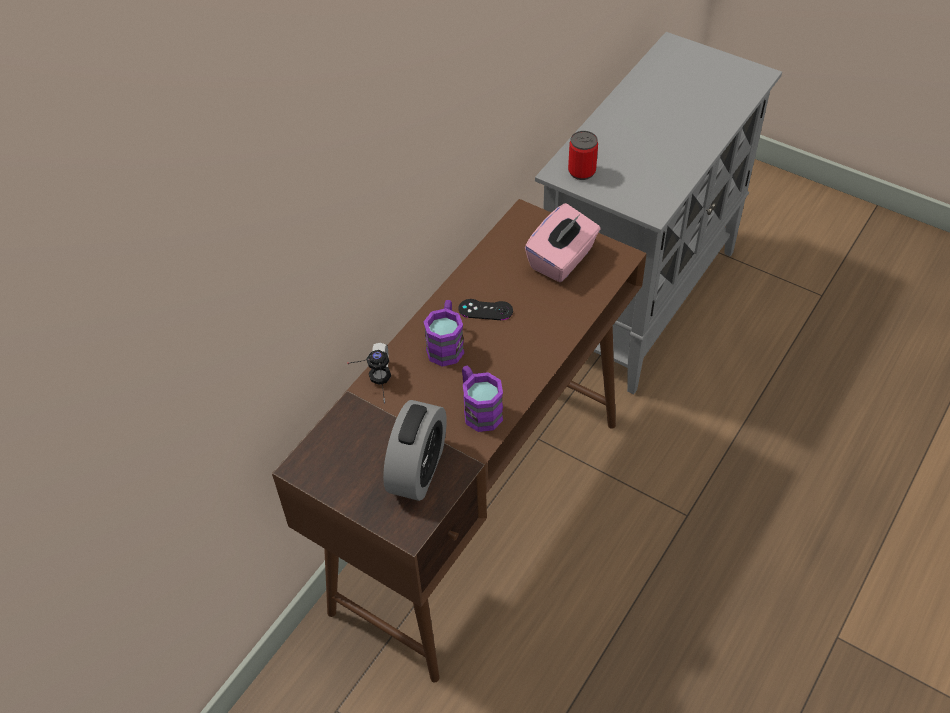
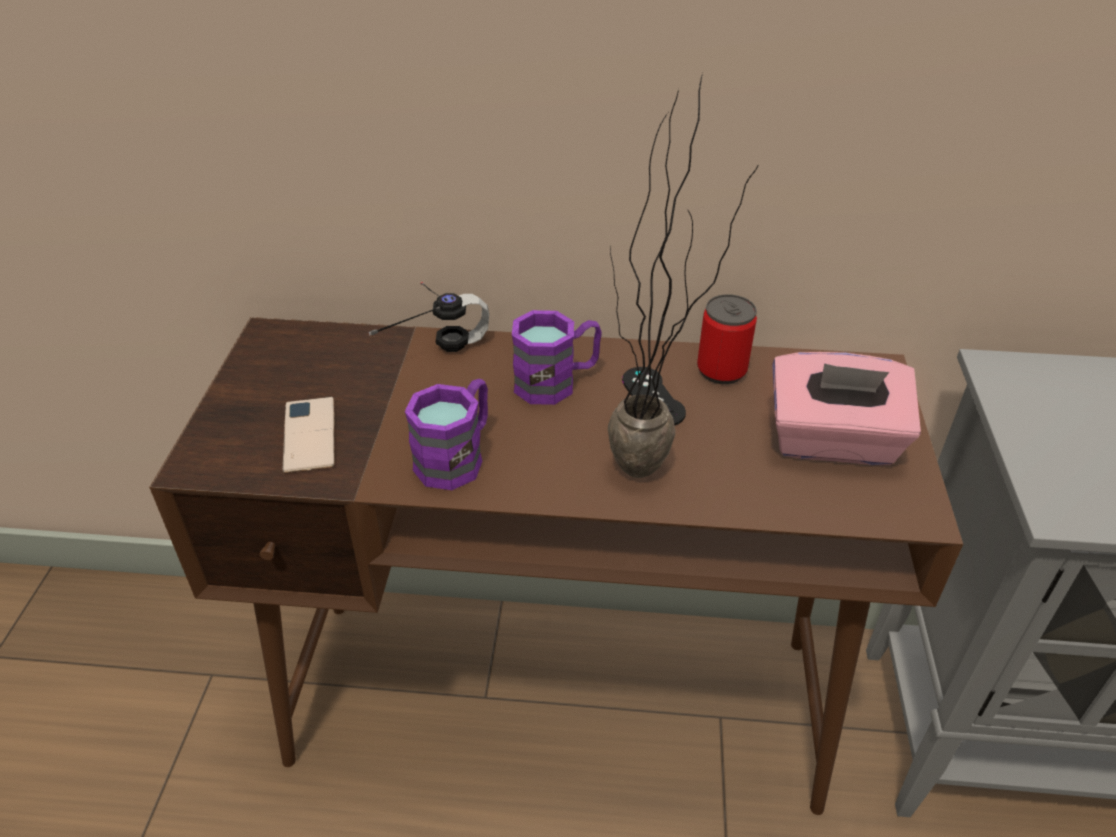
camera: 60 degrees right, 10 degrees down
alarm clock [383,400,447,501] -> phone [282,397,335,473]
can [568,131,598,180] -> can moved to [697,294,757,384]
none -> potted plant [608,73,759,478]

